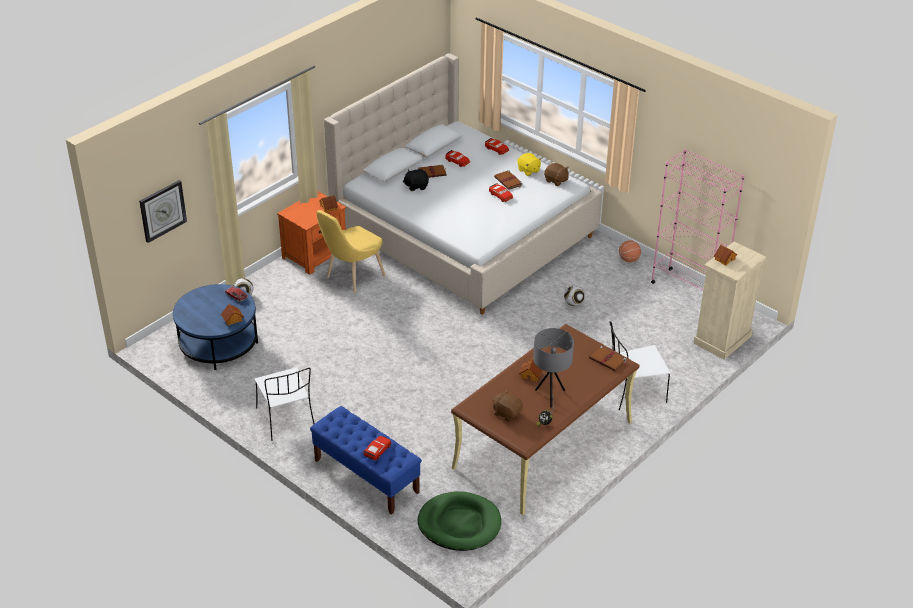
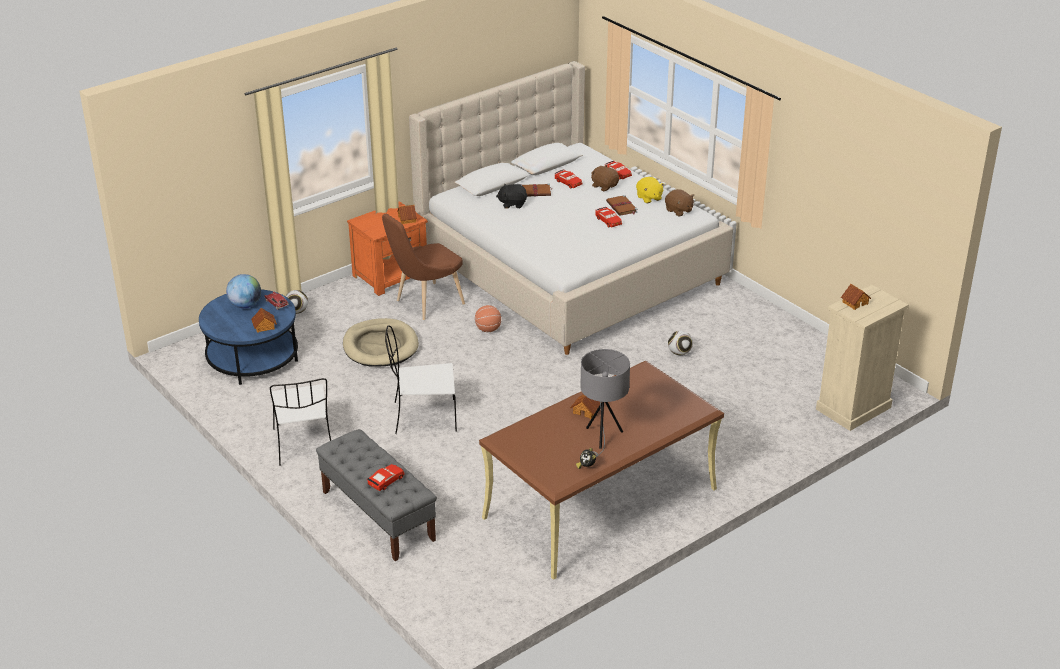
camera: 10 degrees right, 5 degrees down
wall clock [139,180,187,243] -> none
blue bench [310,406,422,515] -> grey bench [316,429,437,561]
yellow chair [316,210,385,294] -> brown chair [382,214,465,320]
green dog bed [418,491,501,551] -> none
brown plush toy [493,390,523,421] -> brown plush toy moved to [591,165,619,192]
brown book [589,346,626,371] -> none
white chair [609,321,670,410] -> white chair moved to [385,325,457,434]
basketball [619,240,641,262] -> basketball moved to [475,305,501,332]
pink bookcase [651,149,745,291] -> none
none -> globe [226,274,261,308]
none -> beige dog bed [343,318,419,367]

